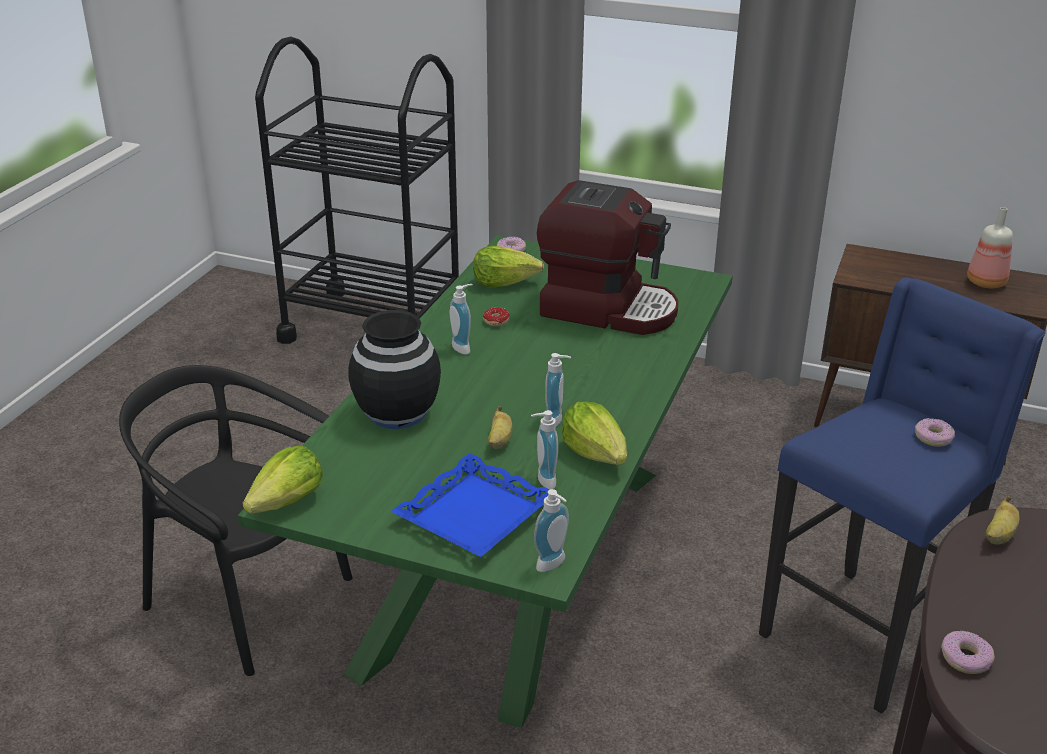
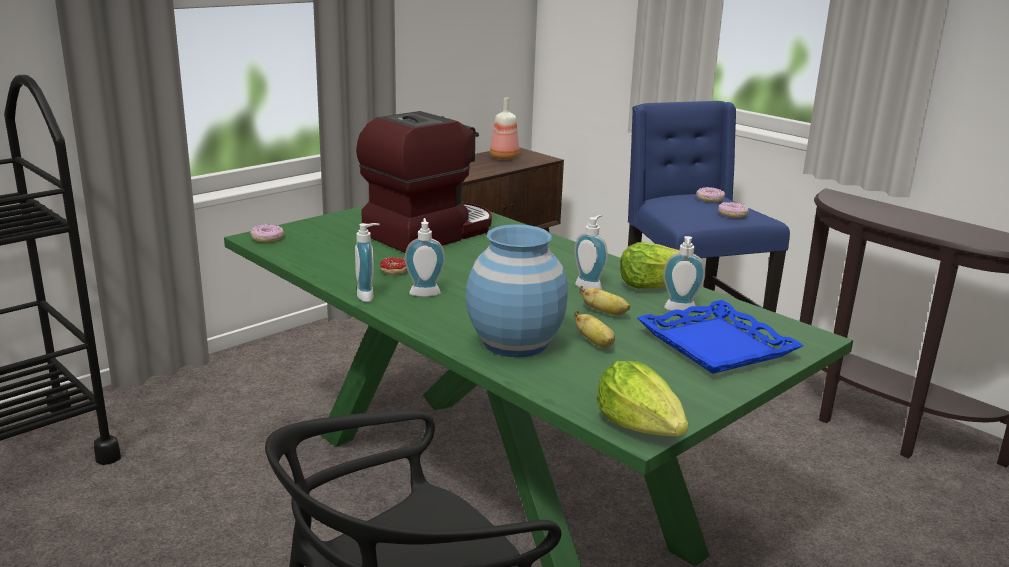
camera: 65 degrees left, 10 degrees down
black vase [348,310,441,429] -> blue vase [466,224,568,358]
lettuce [473,246,544,287] -> none
soap dispenser [534,489,569,572] -> soap dispenser moved to [355,223,379,302]
donut [941,631,995,674] -> donut moved to [718,202,749,218]
banana [986,496,1020,545] -> banana moved to [574,310,615,348]

